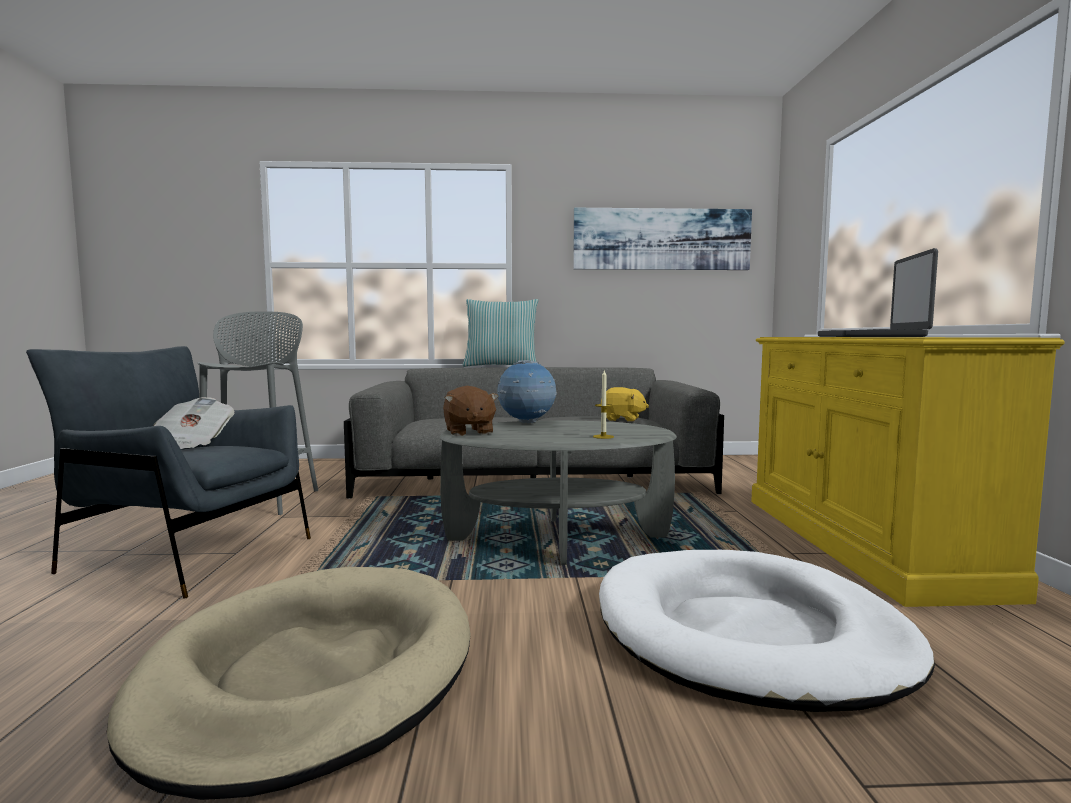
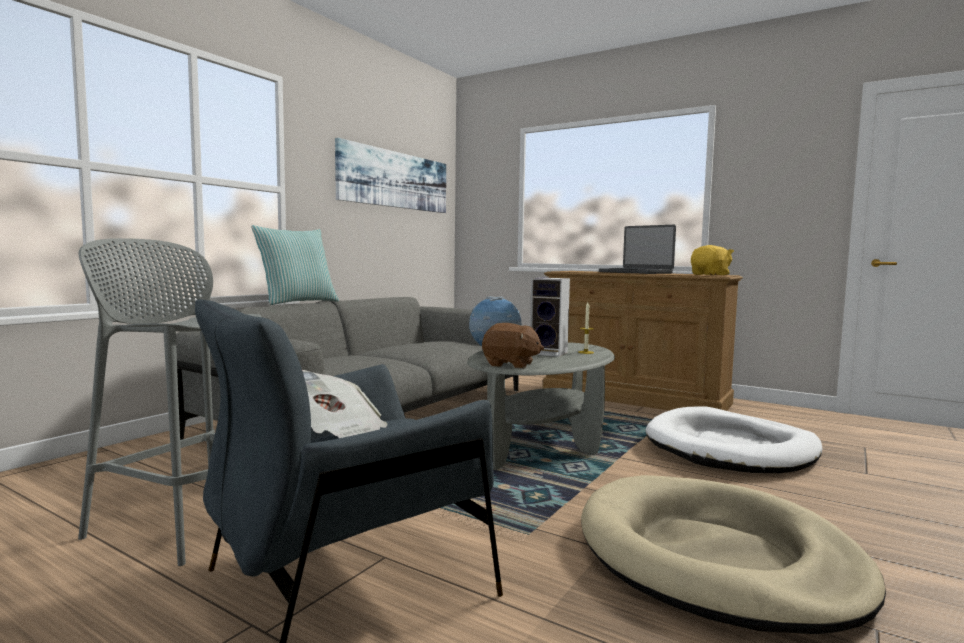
camera: 55 degrees left, 0 degrees up
yellow plush toy [601,387,649,422] -> yellow plush toy moved to [691,245,734,275]
yellow cabinet [751,337,1065,607] -> brown cabinet [543,271,743,411]
none -> speaker [530,278,570,357]

